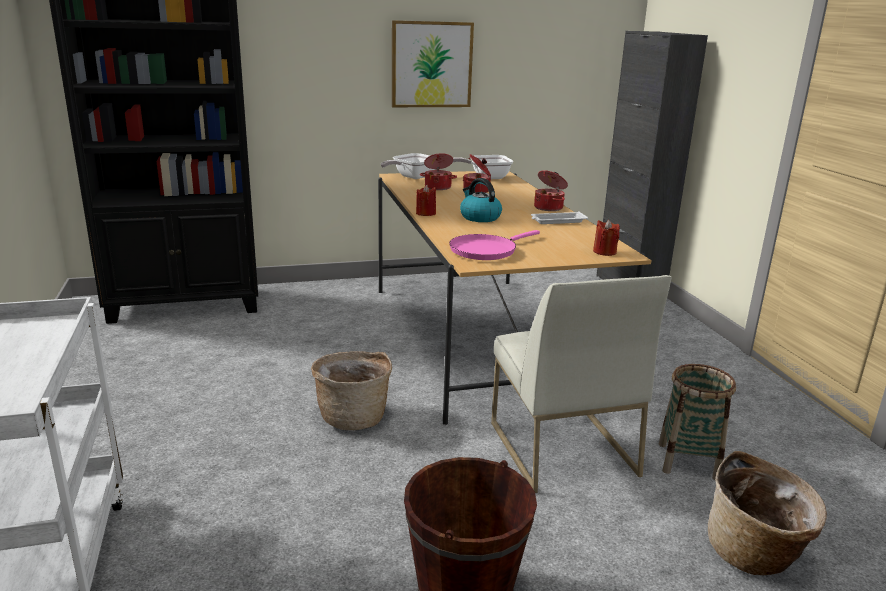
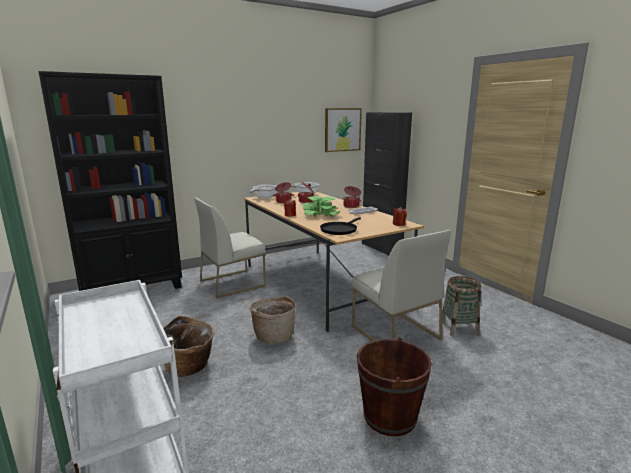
camera: 15 degrees left, 5 degrees down
picture [392,20,474,107] -> picture moved to [325,108,362,152]
pink frying pan [449,230,540,260] -> black frying pan [320,217,361,235]
kettle [460,178,502,222] -> potted plant [302,196,340,216]
basket [708,451,827,575] -> basket moved to [163,316,214,377]
none -> white chair [194,198,266,298]

